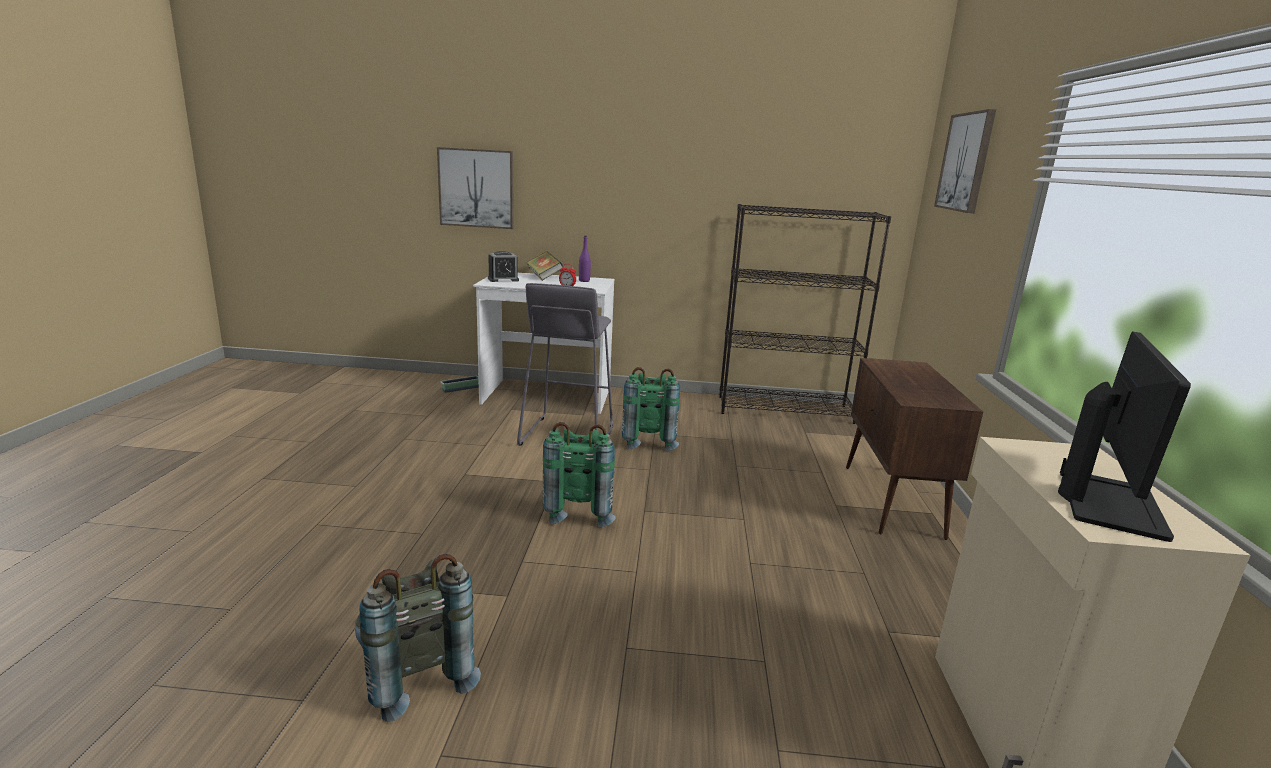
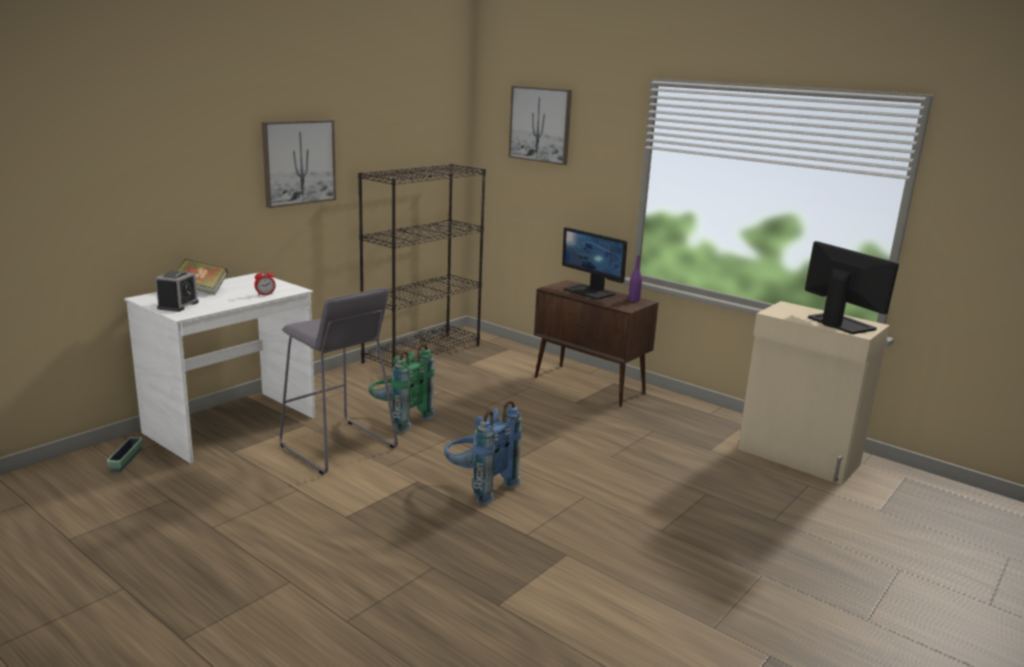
camera: 55 degrees left, 0 degrees up
grey backpack [355,554,481,722] -> none
picture [437,147,514,229] -> picture moved to [262,120,336,208]
green backpack [543,422,616,527] -> blue backpack [444,401,522,506]
purple bottle [579,236,591,282] -> purple bottle moved to [629,256,642,302]
none -> monitor [562,227,627,300]

